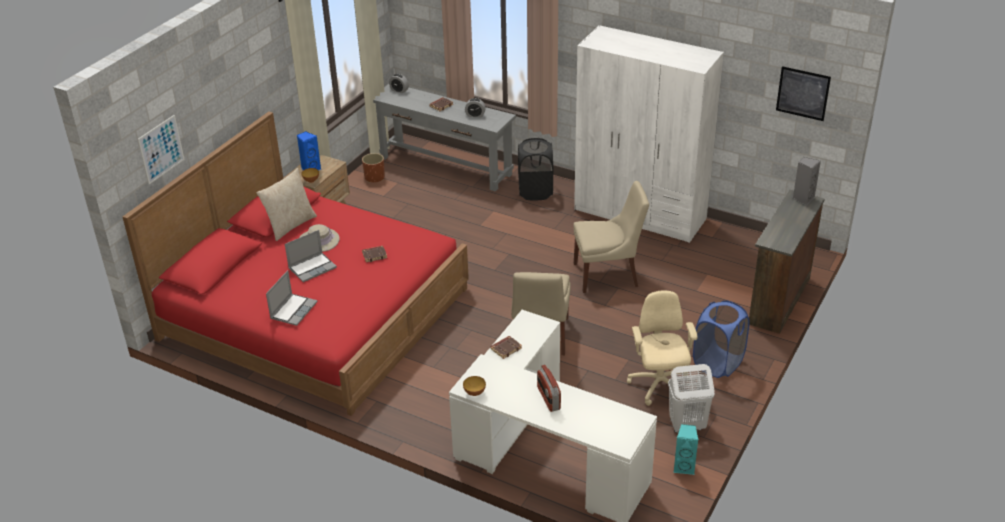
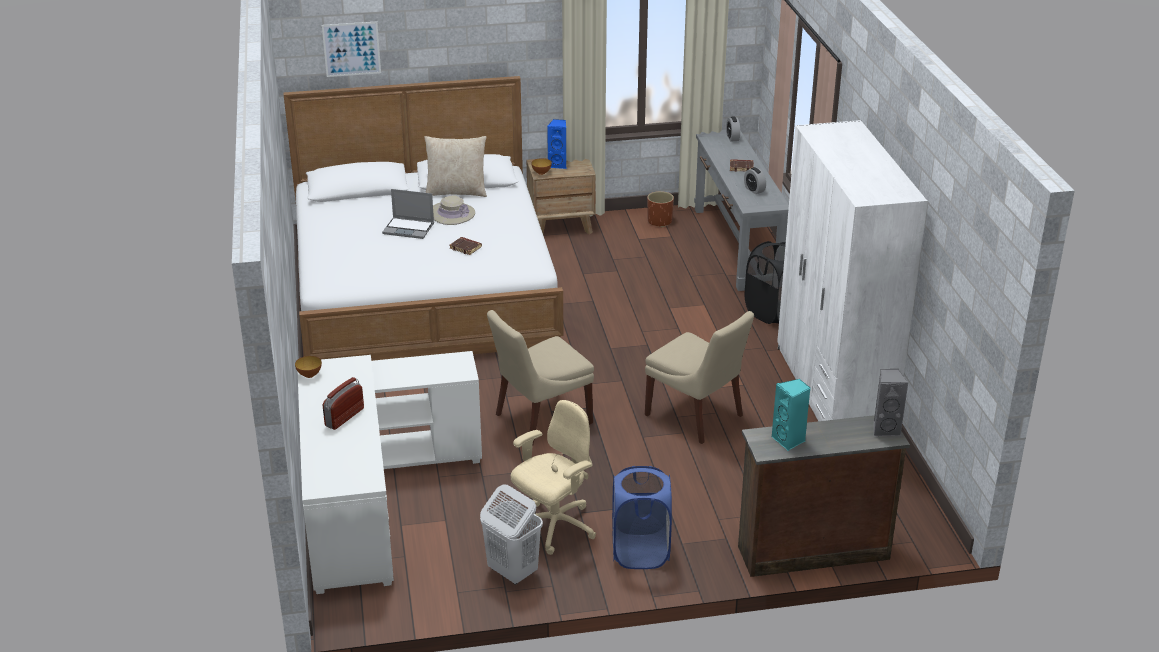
camera: 50 degrees right, 5 degrees down
red bed [123,112,469,416] -> white bed [284,76,564,361]
laptop [266,270,318,326] -> none
brown book [490,336,522,359] -> none
turquoise speaker [673,424,699,475] -> turquoise speaker moved to [772,379,810,451]
picture [776,66,831,121] -> none

